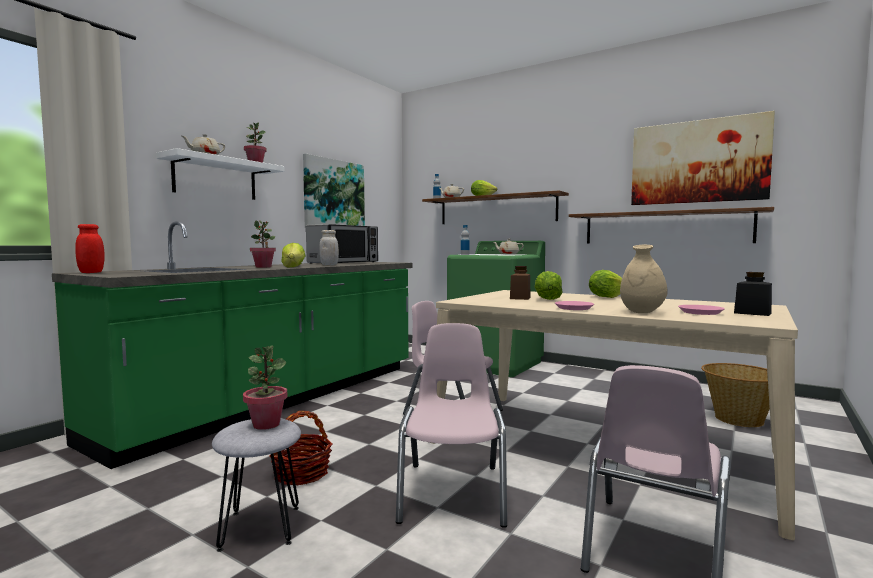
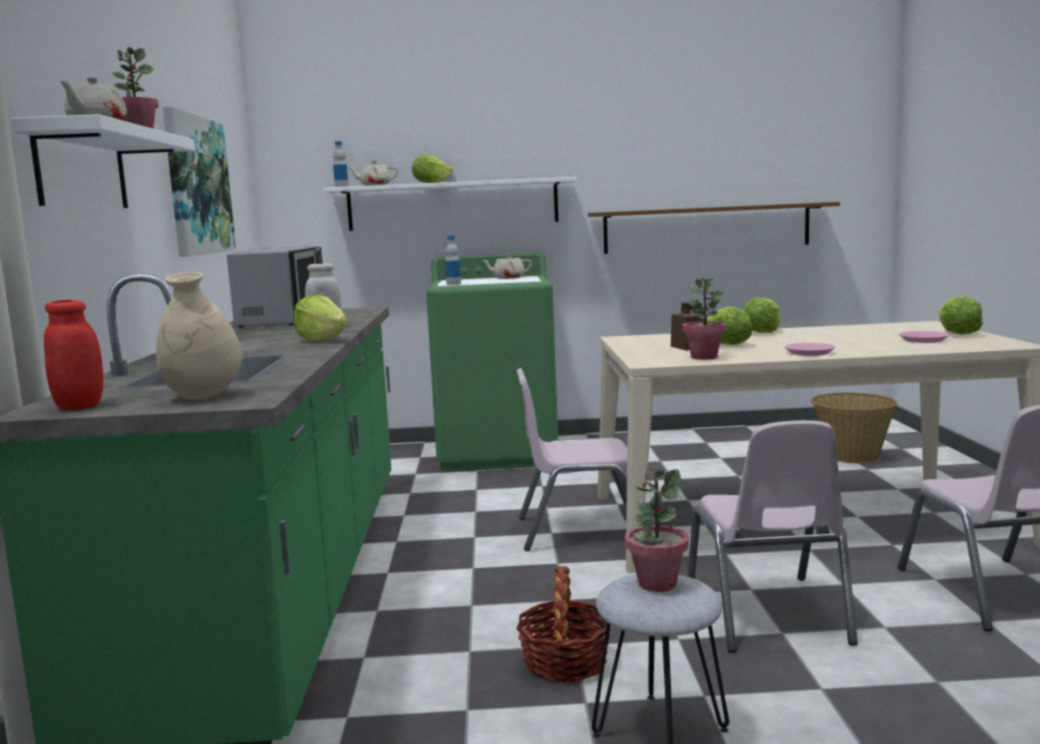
camera: 35 degrees left, 5 degrees up
potted plant [250,220,276,268] -> potted plant moved to [683,278,726,360]
pink chair [396,323,507,528] -> pink chair turned 150 degrees counterclockwise [687,420,858,653]
brown shelf [422,190,569,224] -> white shelf [323,177,577,231]
beige vase [620,245,668,313] -> beige vase moved to [156,272,242,400]
picture [631,111,775,205] -> none
black jar [734,272,772,316] -> lettuce [939,296,983,335]

